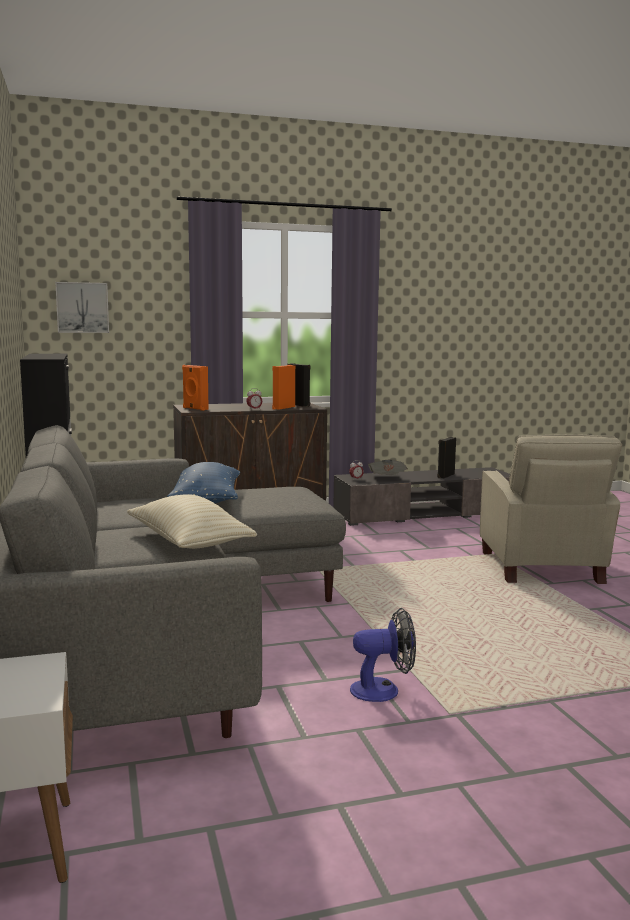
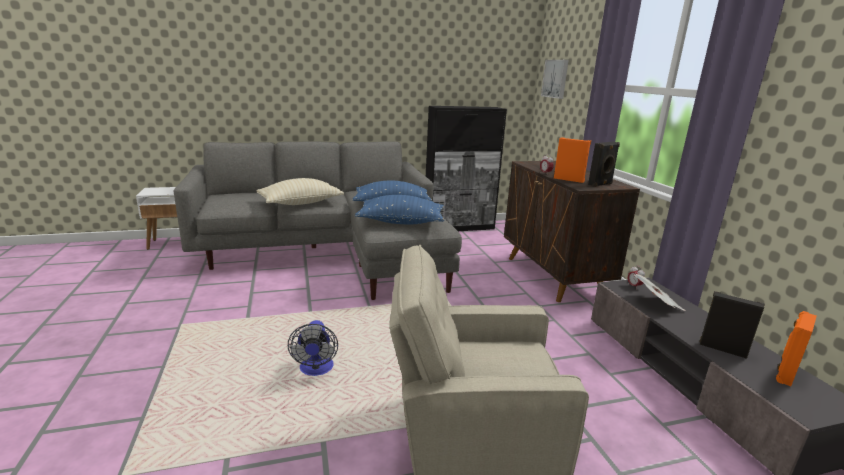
camera: 90 degrees right, 10 degrees up
orange speaker [182,365,209,410] -> orange speaker moved to [776,311,817,386]
fan [350,608,416,702] -> fan moved to [288,320,338,376]
none -> blue pillow [355,195,444,224]

